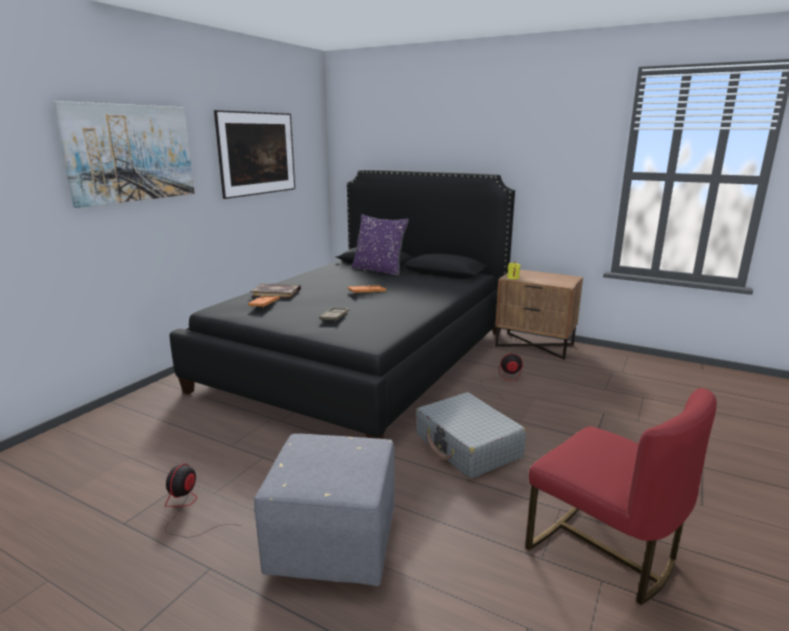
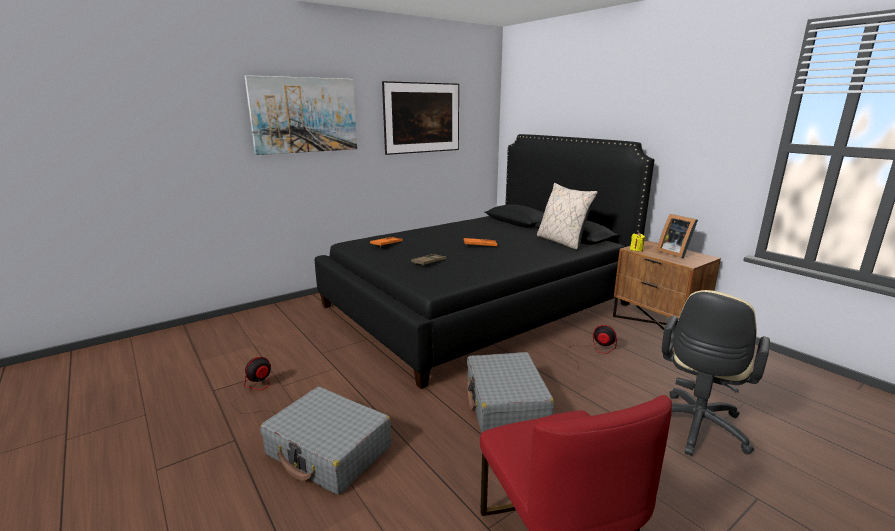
camera: 25 degrees right, 0 degrees up
book [250,284,301,298] -> none
grey ottoman [254,434,395,586] -> grey suitcase [260,387,392,495]
purple pillow [352,214,409,276] -> none
none -> beige pillow [537,183,598,250]
none -> picture frame [657,214,698,259]
none -> beige office chair [662,290,770,456]

